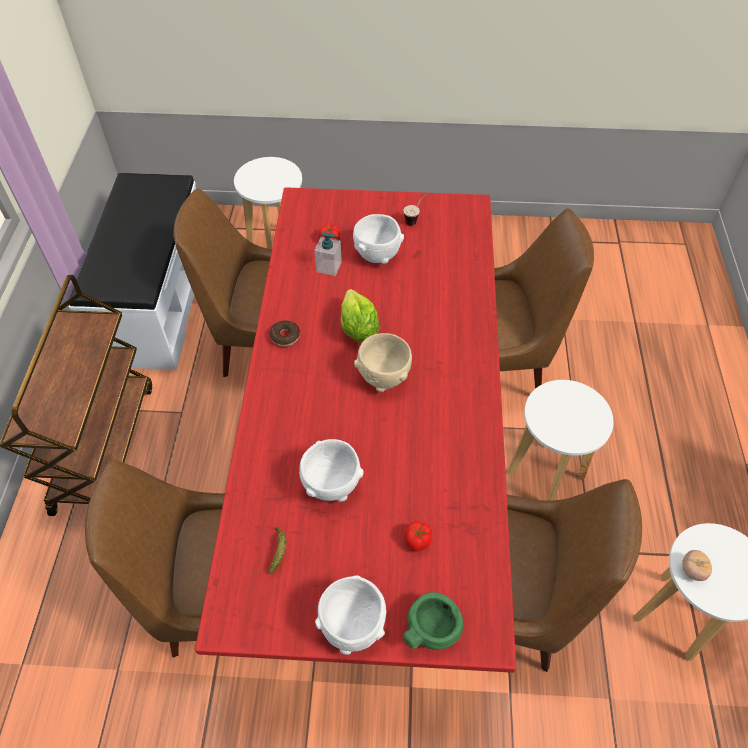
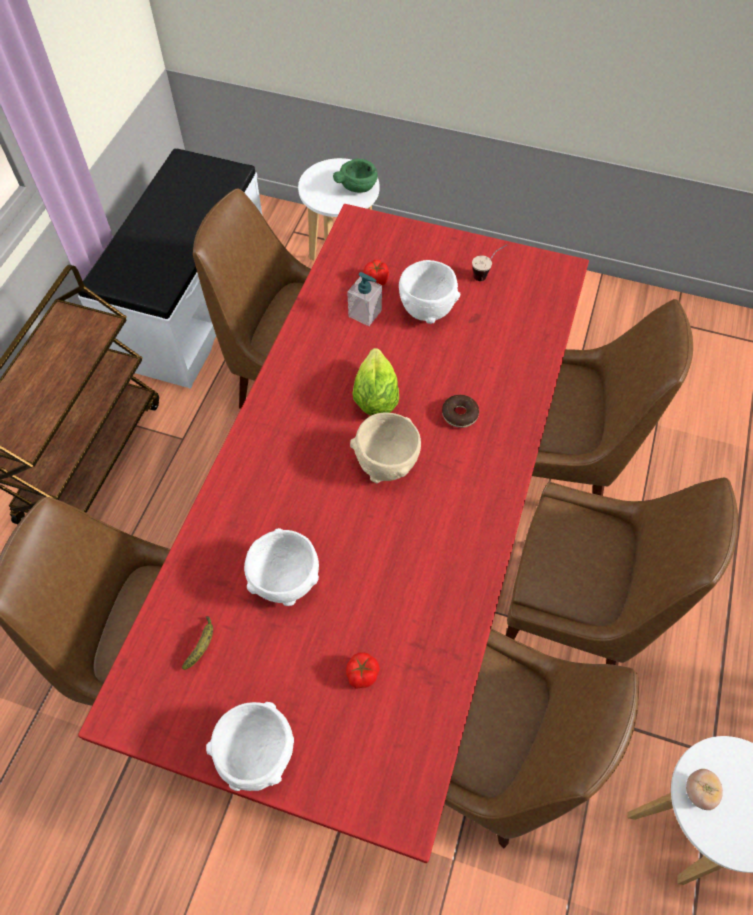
camera: 15 degrees right, 5 degrees up
donut [269,320,300,346] -> donut moved to [442,395,479,428]
green bowl [403,592,463,650] -> green bowl moved to [333,159,378,193]
white stool [507,380,614,501] -> brown chair [505,478,738,665]

